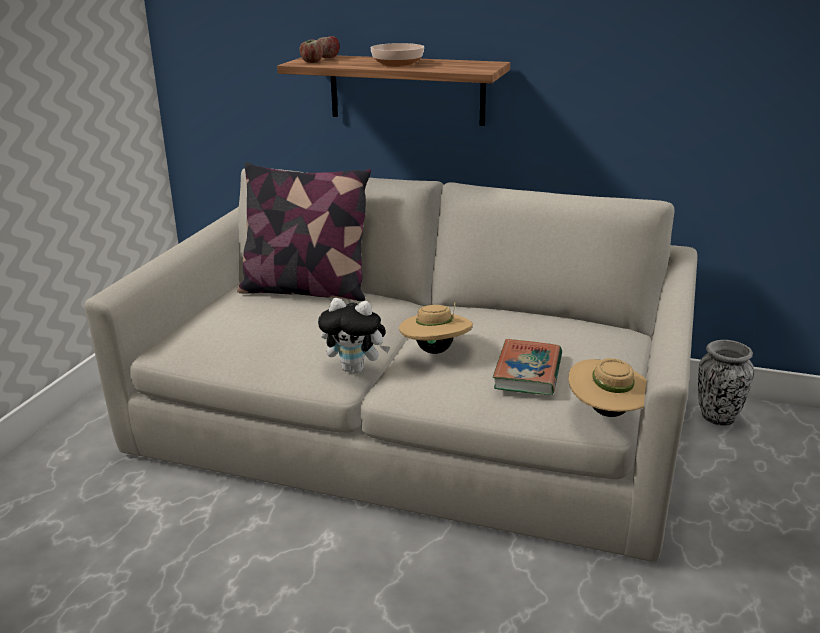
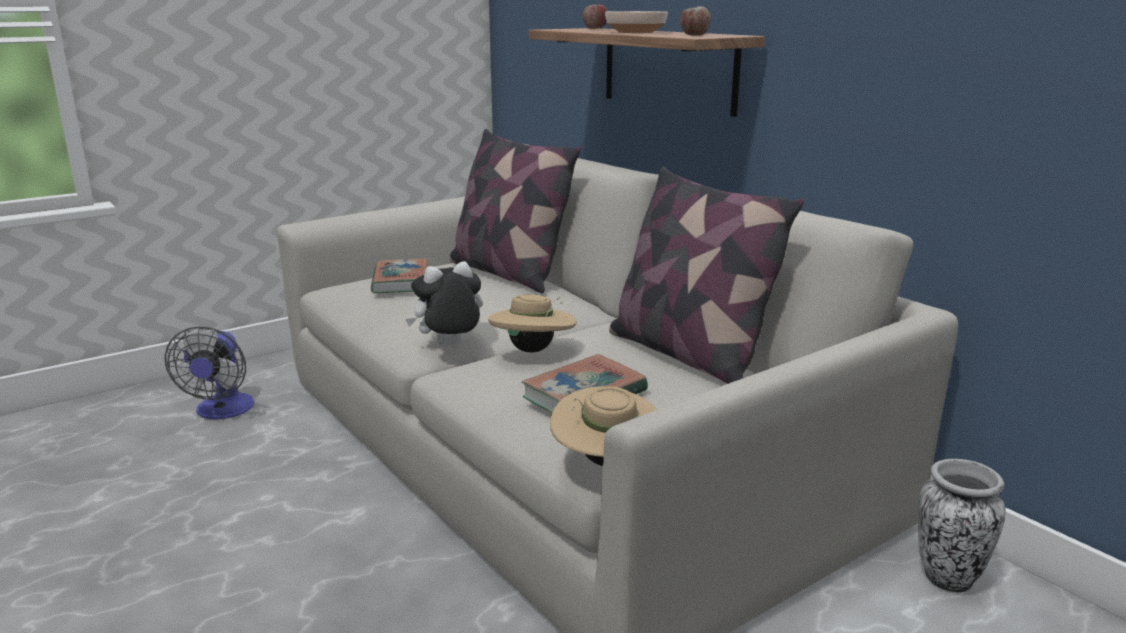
camera: 35 degrees right, 5 degrees down
apple [299,39,323,63] -> apple moved to [680,6,711,36]
plush toy [318,298,390,373] -> plush toy turned 105 degrees clockwise [405,261,483,347]
none -> fan [165,327,254,419]
none -> book [371,258,428,294]
none -> pillow [609,166,804,384]

